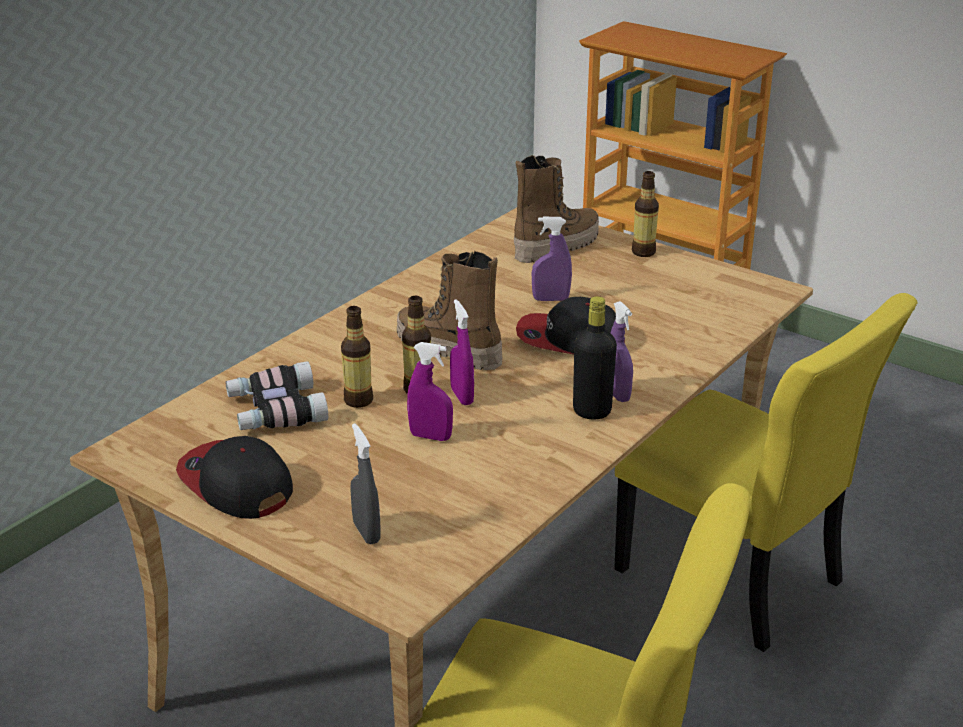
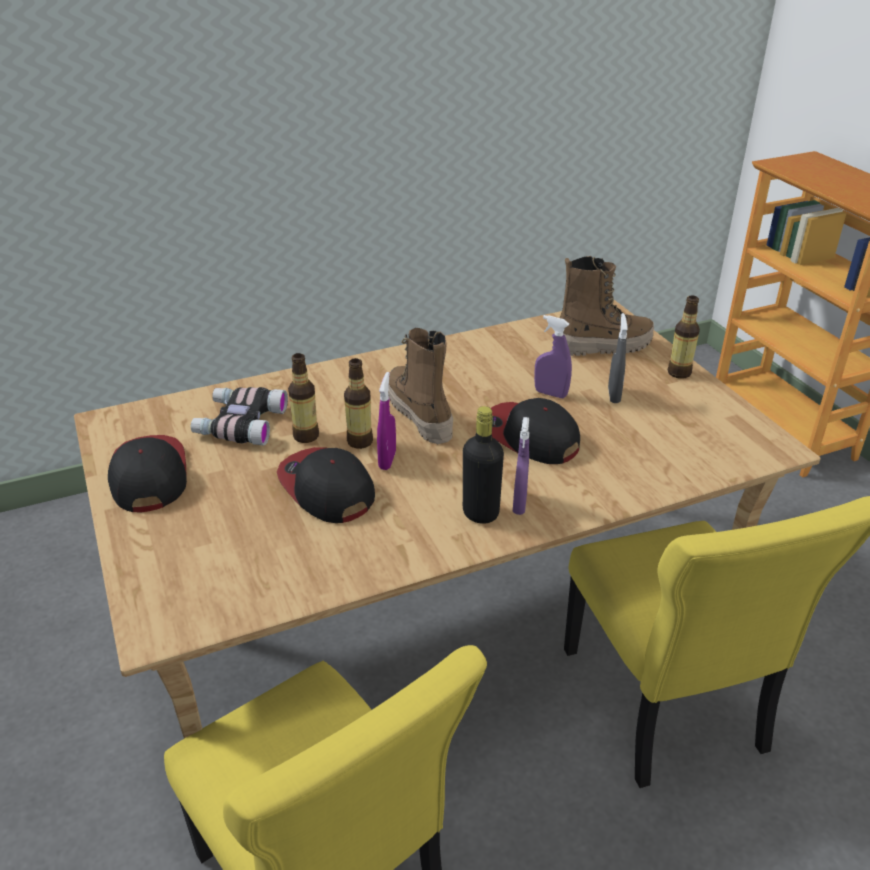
camera: 30 degrees right, 5 degrees up
grey spray bottle [350,423,381,544] -> grey spray bottle moved to [608,313,628,403]
purple spray bottle [407,342,453,441] -> cap [277,447,375,523]

